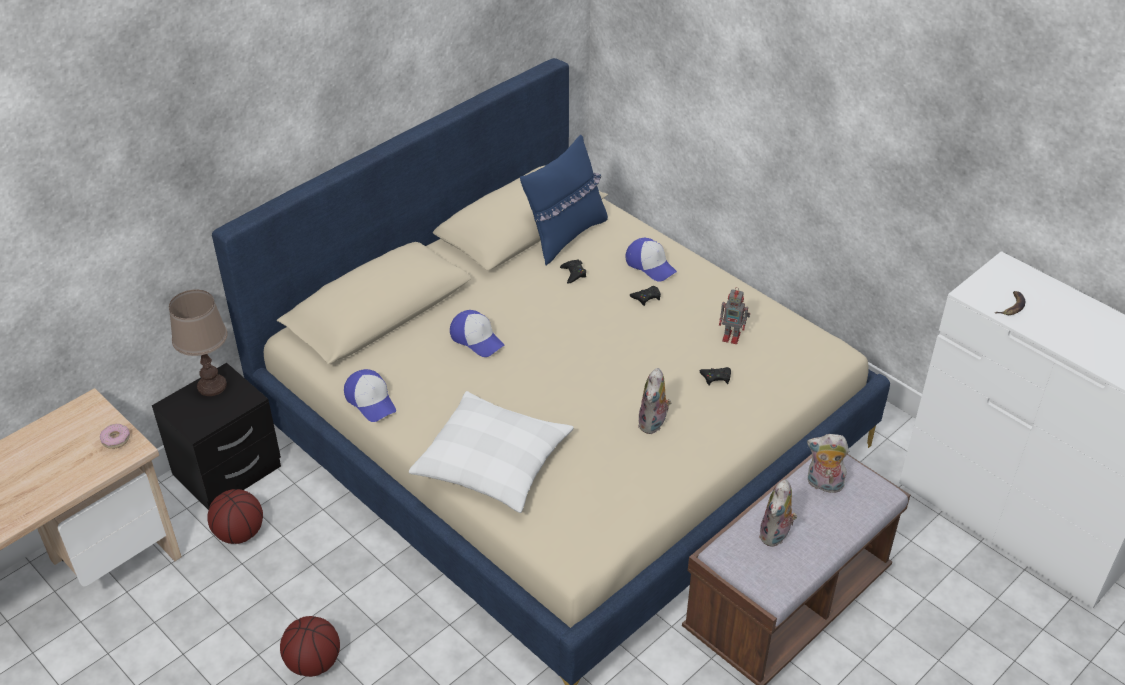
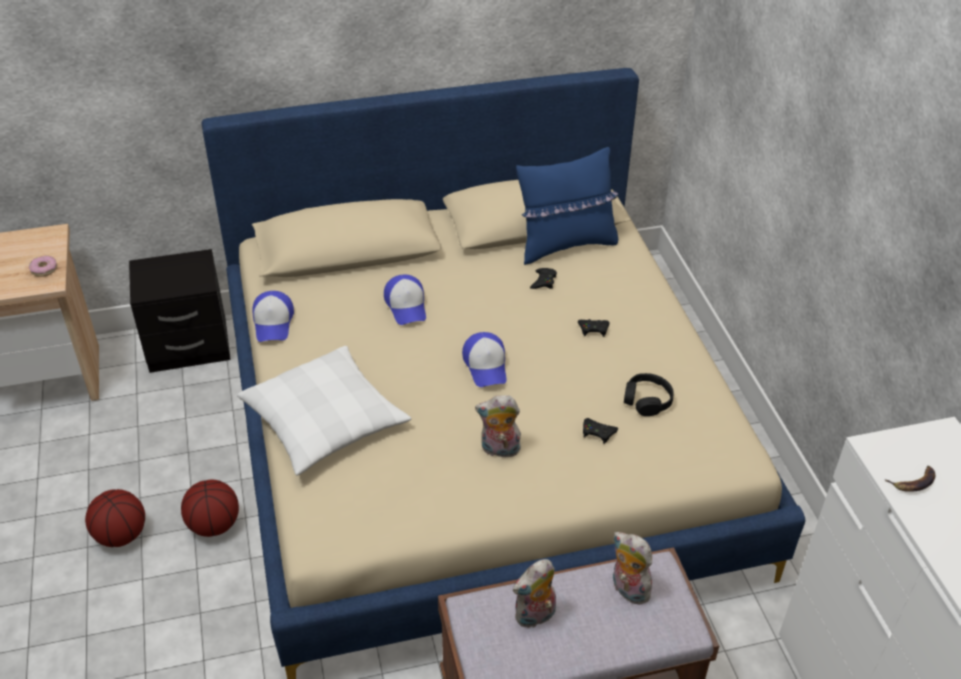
camera: 30 degrees right, 0 degrees up
brown table lamp [169,290,228,396] -> none
basketball [207,489,263,544] -> basketball moved to [181,480,239,537]
cap [626,238,677,282] -> cap moved to [462,332,506,387]
plush toy [638,368,672,434] -> plush toy turned 45 degrees clockwise [475,395,521,458]
toy robot [719,287,750,344] -> black headphones [624,373,674,416]

